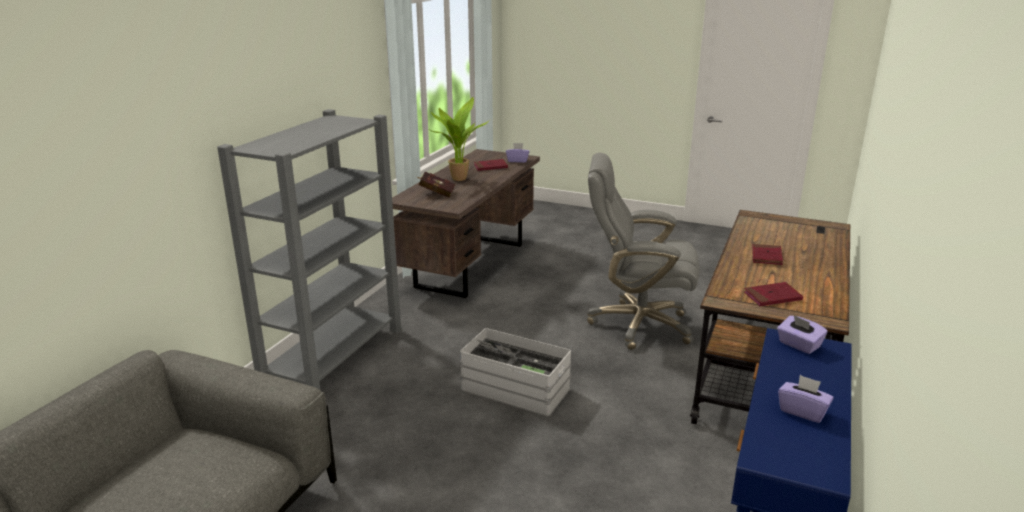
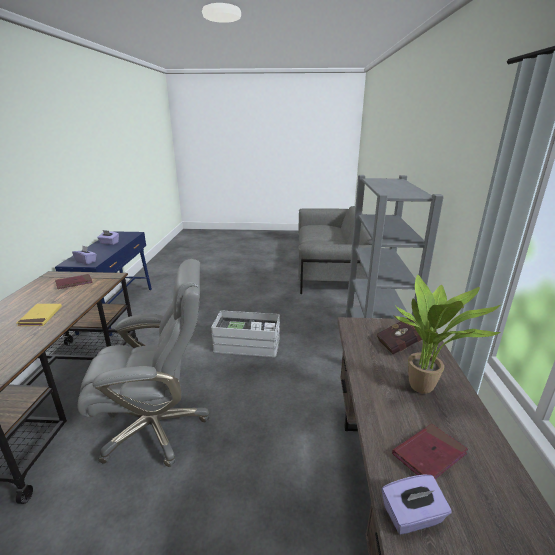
camera: 160 degrees right, 0 degrees up
red book [752,244,783,265] -> yellow book [17,304,62,326]

